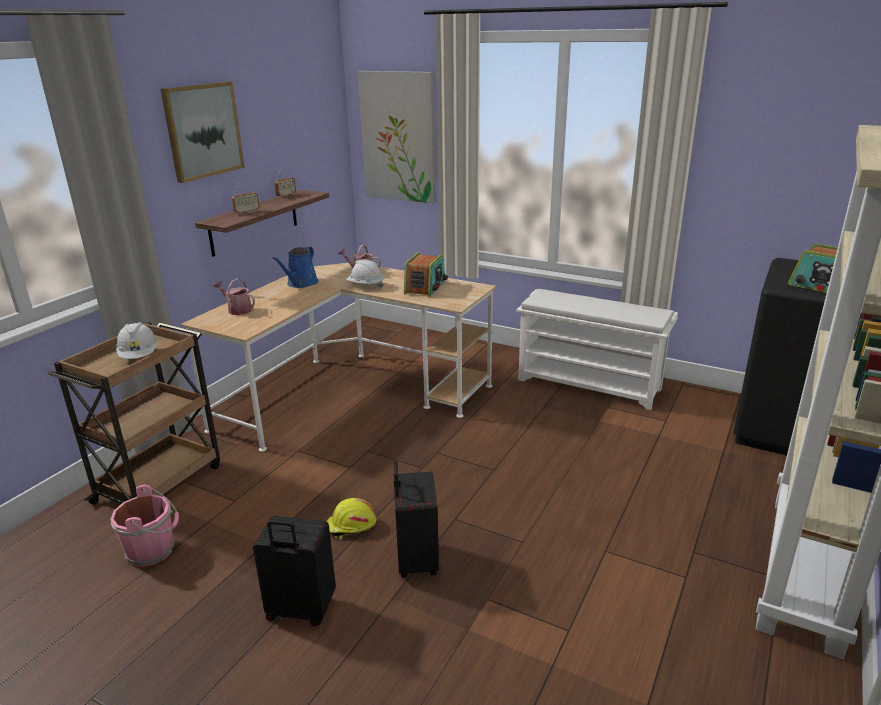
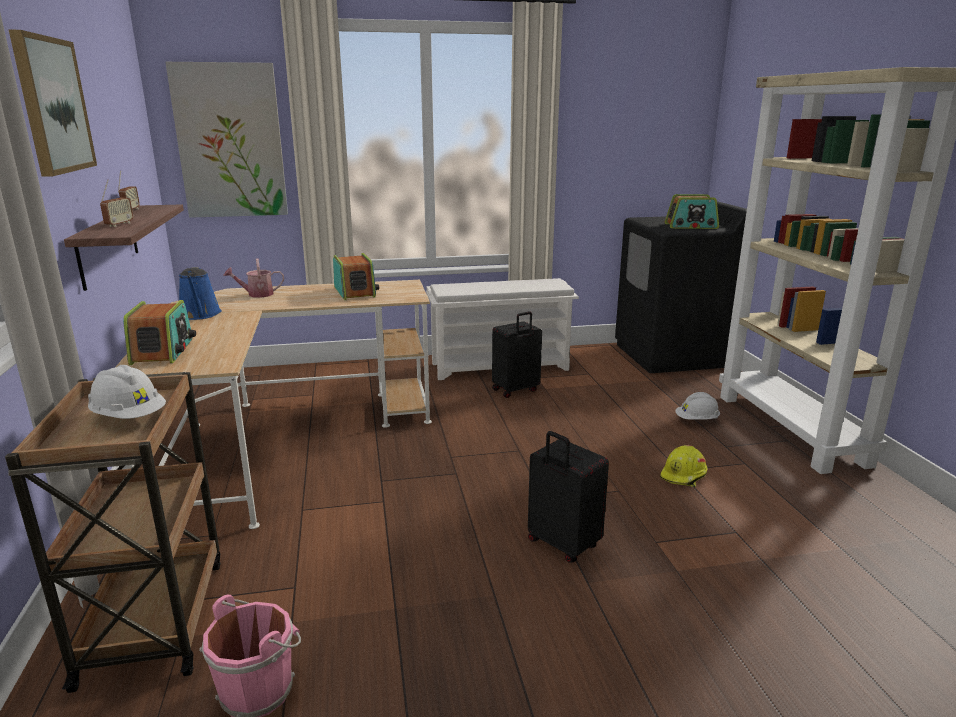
camera: 40 degrees left, 5 degrees down
watering can [214,278,255,315] -> radio [123,300,196,365]
black suitcase [253,516,336,627] -> black suitcase moved to [492,311,542,398]
yellow hard hat [326,498,376,540] -> yellow hard hat moved to [660,445,708,487]
white hard hat [346,259,384,288] -> white hard hat moved to [675,392,720,420]

